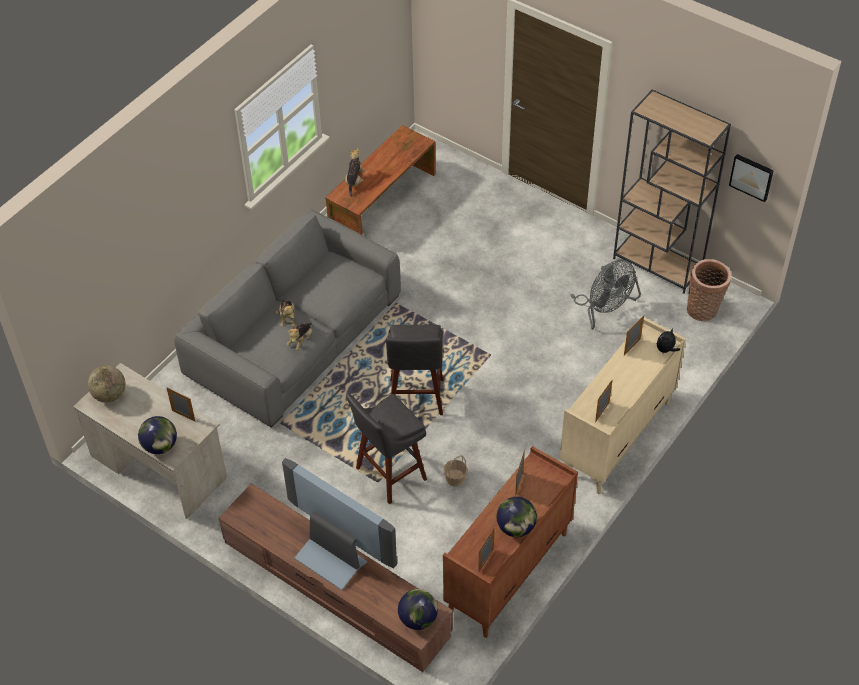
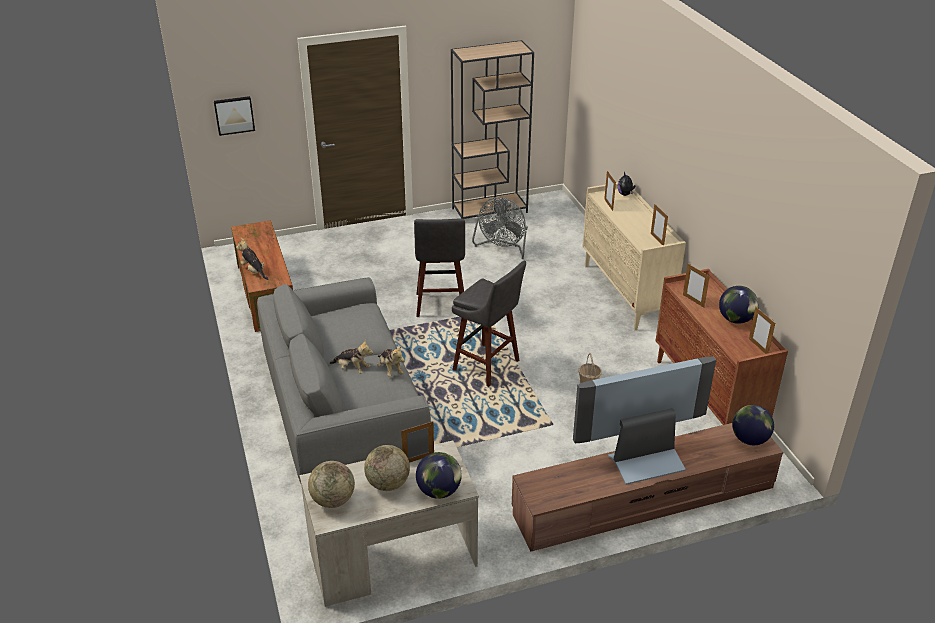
camera: 55 degrees left, 15 degrees down
grey stool [346,393,427,504] -> grey stool moved to [414,218,465,317]
grey fan [570,260,641,330] -> grey fan turned 120 degrees clockwise [472,197,528,259]
basket [687,259,731,321] -> none
picture [729,154,774,202] -> picture moved to [214,96,255,136]
none -> globe [364,445,410,491]

